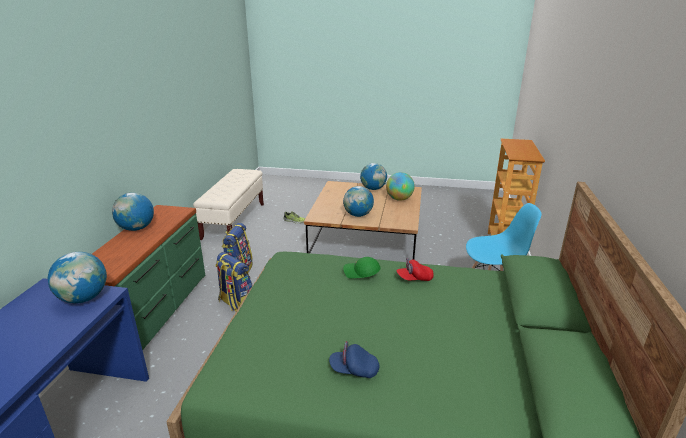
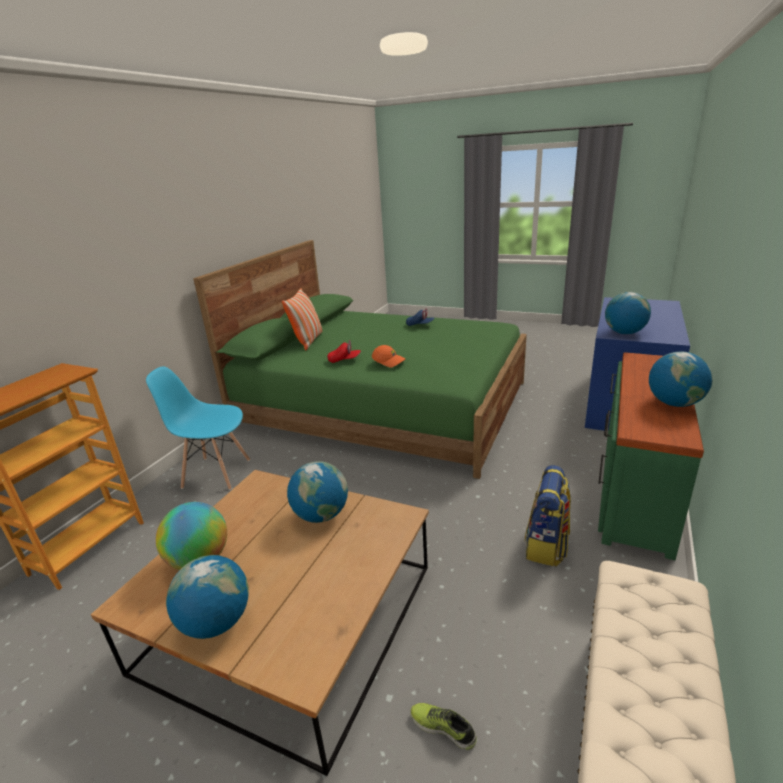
camera: 165 degrees left, 0 degrees up
backpack [216,252,252,312] -> none
green cap [343,257,381,279] -> orange cap [372,345,406,368]
none -> pillow [282,288,322,351]

